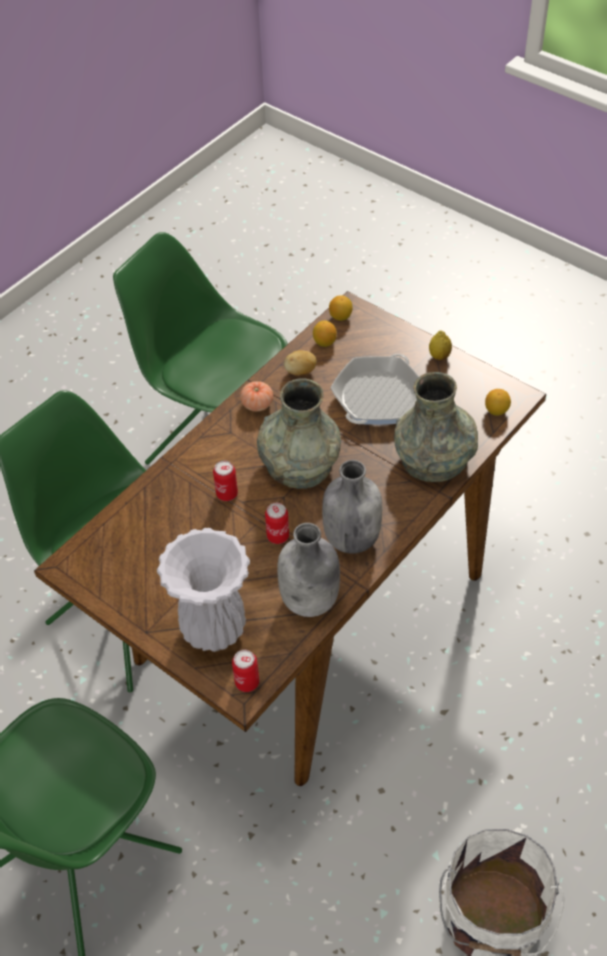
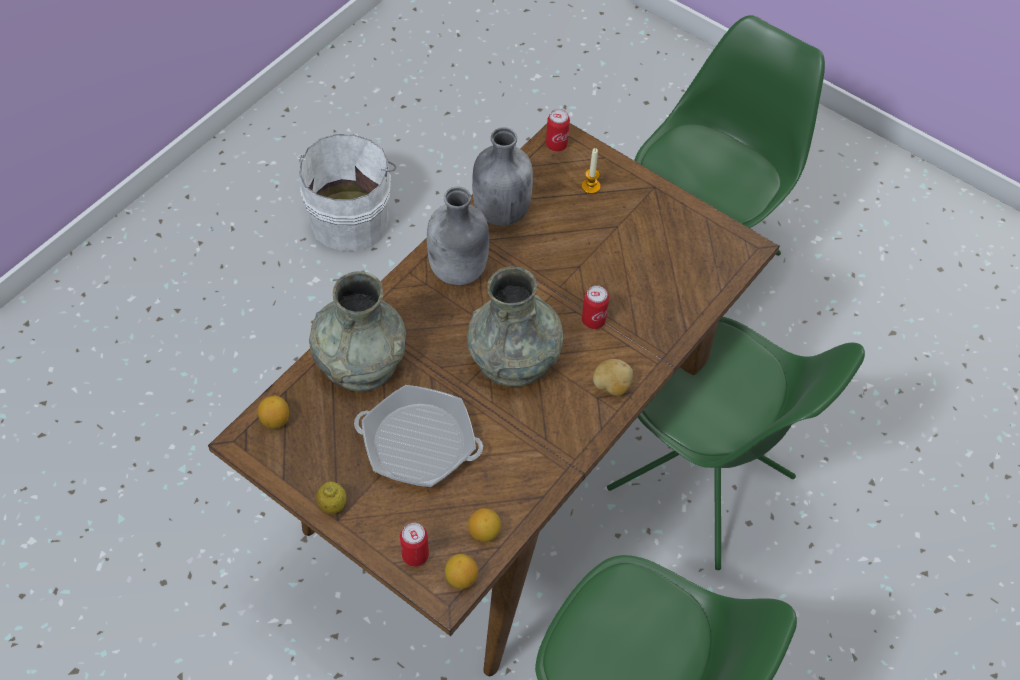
camera: 175 degrees right, 5 degrees up
white vase [157,528,250,652] -> candle [582,148,600,194]
tomato [240,381,273,411] -> none
can [265,503,289,544] -> can moved to [400,523,429,567]
potato [284,350,317,375] -> potato moved to [593,359,633,396]
frying pan [330,354,419,425] -> frying pan turned 75 degrees clockwise [354,385,483,487]

